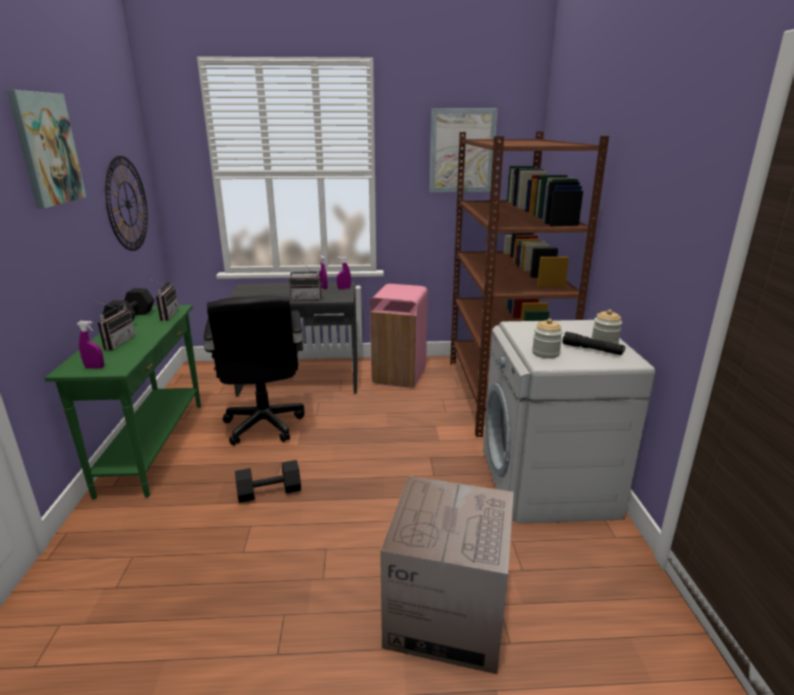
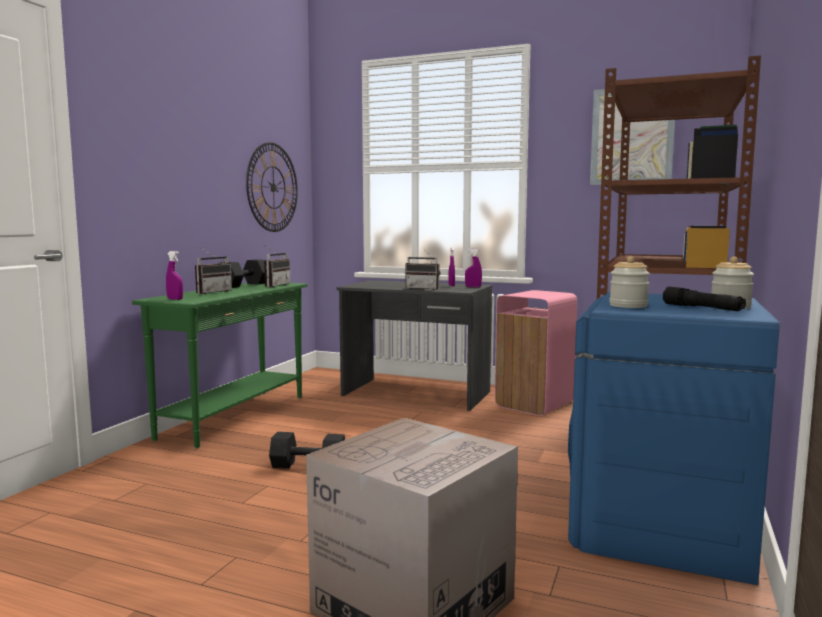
camera: 25 degrees right, 15 degrees down
picture [7,90,86,209] -> none
black office chair [204,295,305,446] -> none
white washing machine [483,320,655,524] -> blue washing machine [568,292,779,585]

